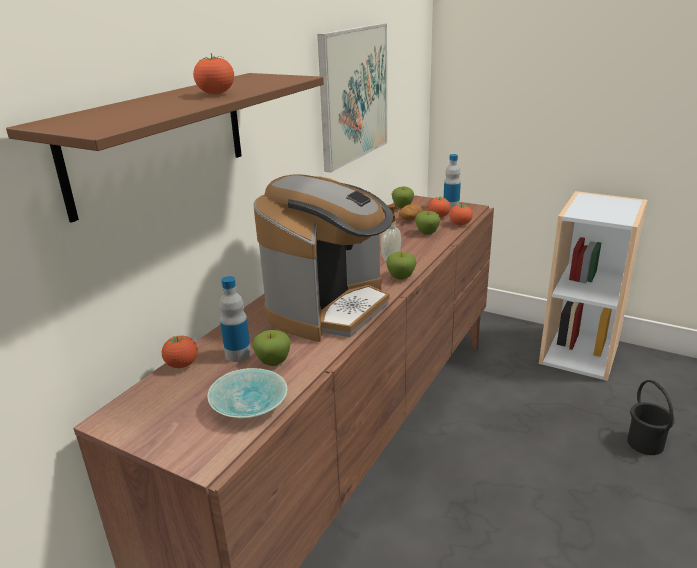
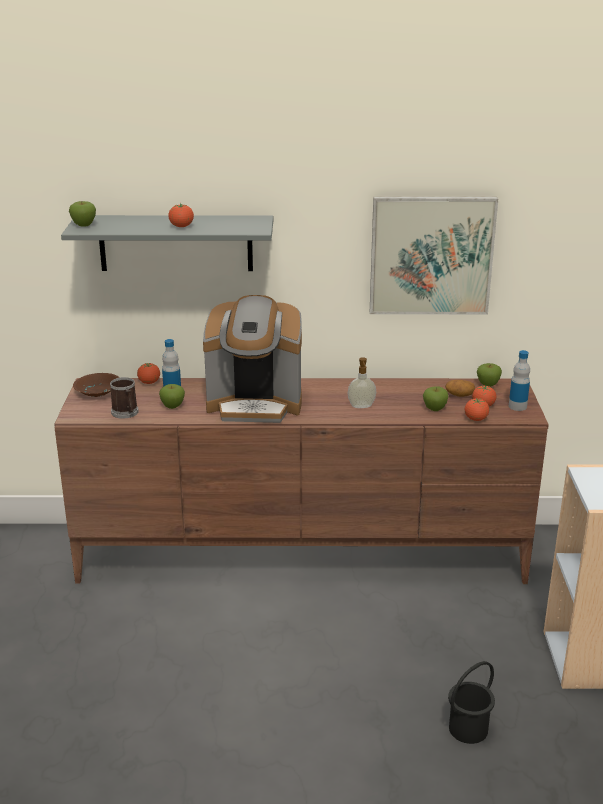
camera: 60 degrees right, 0 degrees up
brown shelf [6,73,324,223] -> grey shelf [61,215,273,271]
turquoise bowl [207,368,287,419] -> mug [110,377,139,419]
apple [386,252,417,279] -> apple moved to [69,201,96,226]
none -> brown bowl [73,373,120,397]

